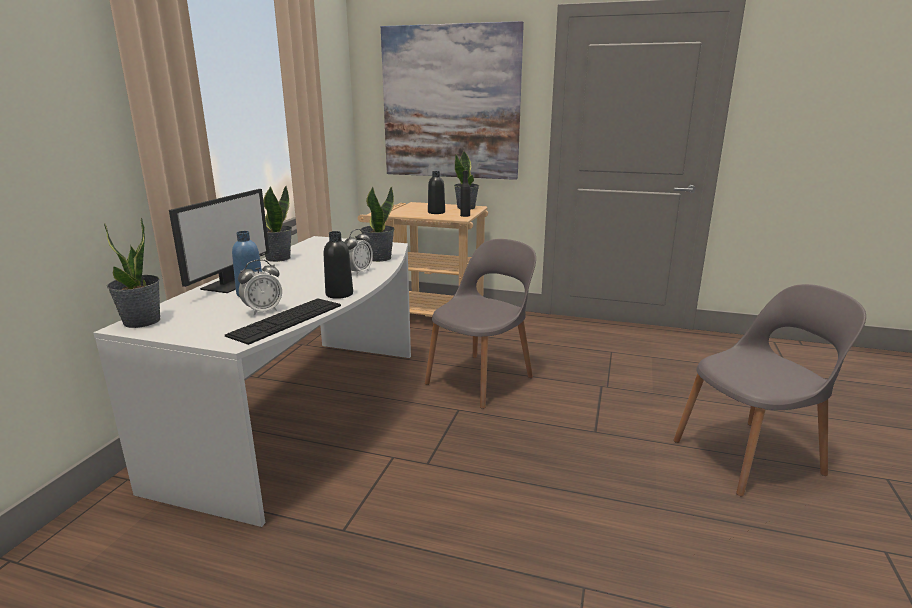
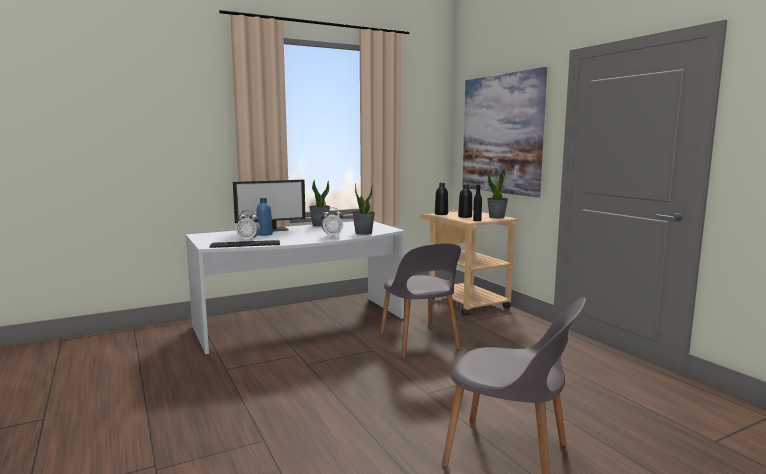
camera: 45 degrees right, 10 degrees down
potted plant [104,218,160,328] -> none
black bottle [324,231,353,299] -> black bottle moved to [435,183,448,215]
grey chair [425,239,536,409] -> grey chair turned 75 degrees clockwise [380,243,461,358]

